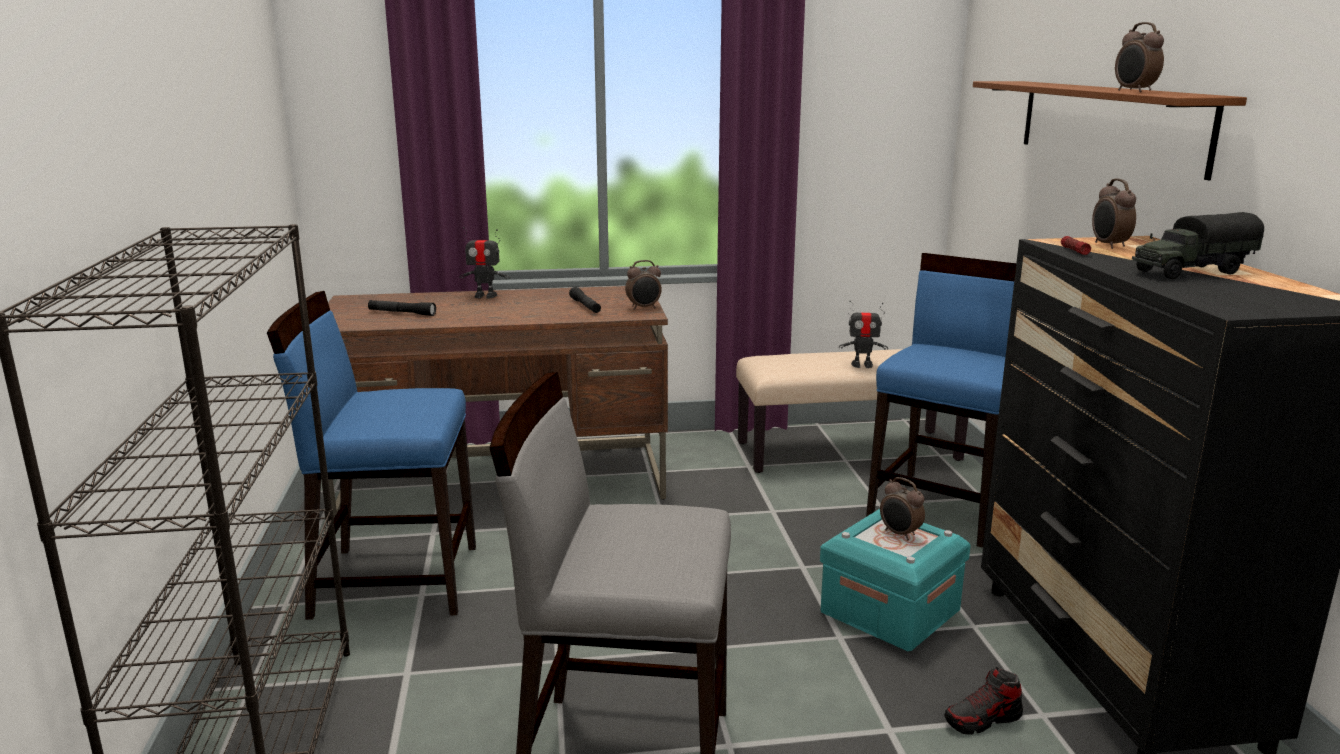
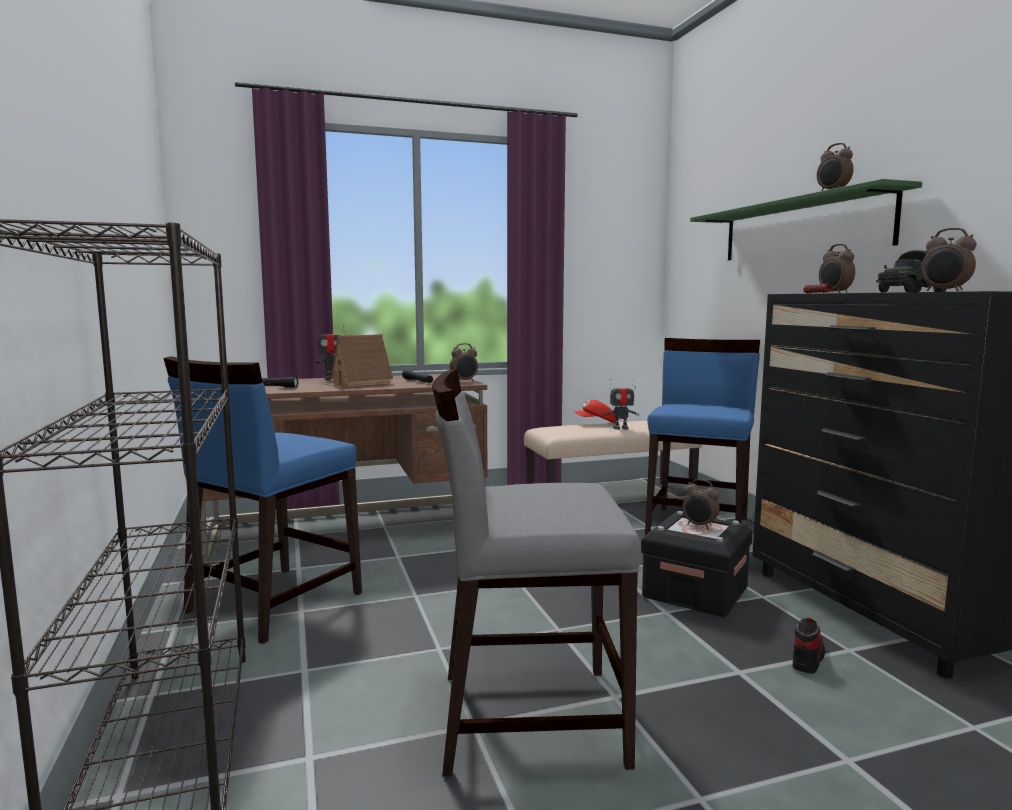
camera: 10 degrees left, 10 degrees down
blue chair [267,291,476,620] -> blue chair turned 45 degrees counterclockwise [163,356,362,644]
turquoise storage box [820,509,971,651] -> black storage box [641,511,753,617]
shoe [944,667,1023,735] -> shoe turned 150 degrees clockwise [793,618,825,674]
brown shelf [973,81,1247,180] -> green shelf [690,179,922,260]
none -> toy house [325,334,393,388]
none -> red cap [574,400,616,424]
none -> alarm clock [921,228,977,291]

